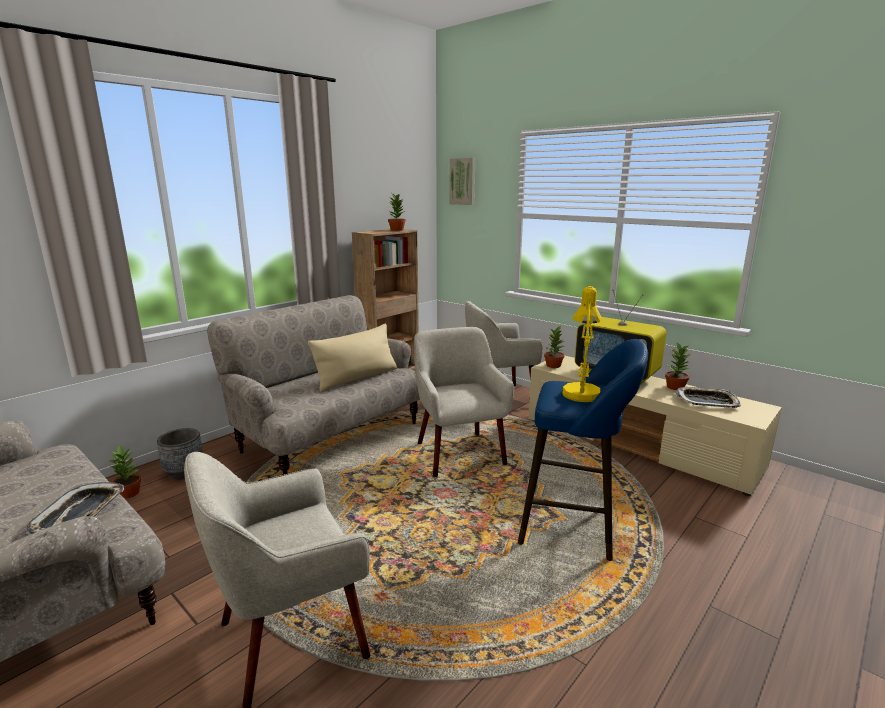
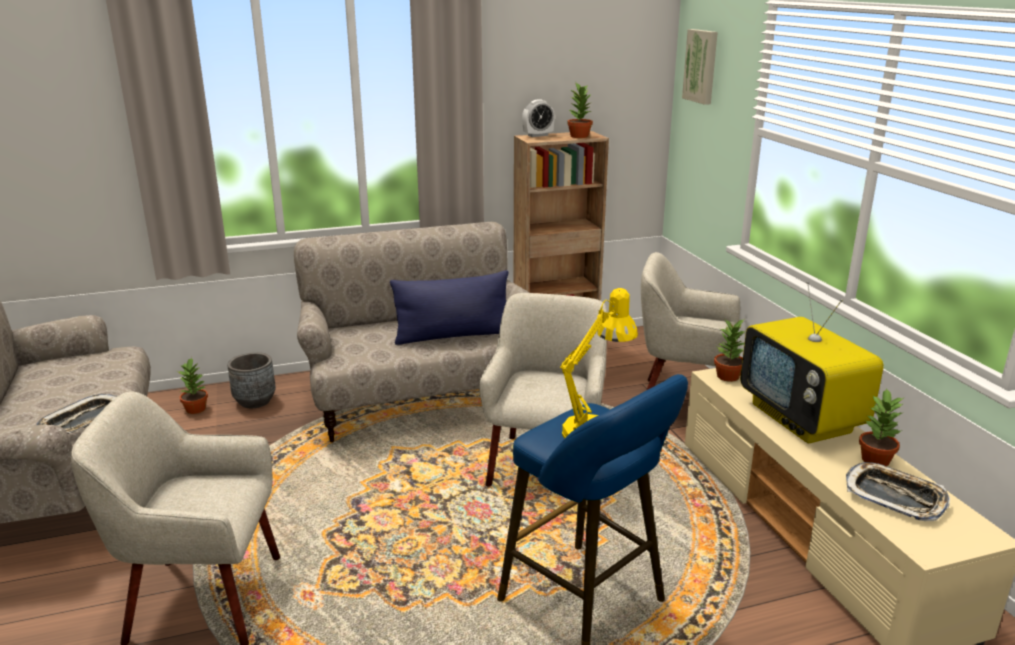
camera: 30 degrees right, 5 degrees up
beige pillow [308,323,397,392] -> blue pillow [390,270,508,345]
none -> alarm clock [522,100,555,137]

